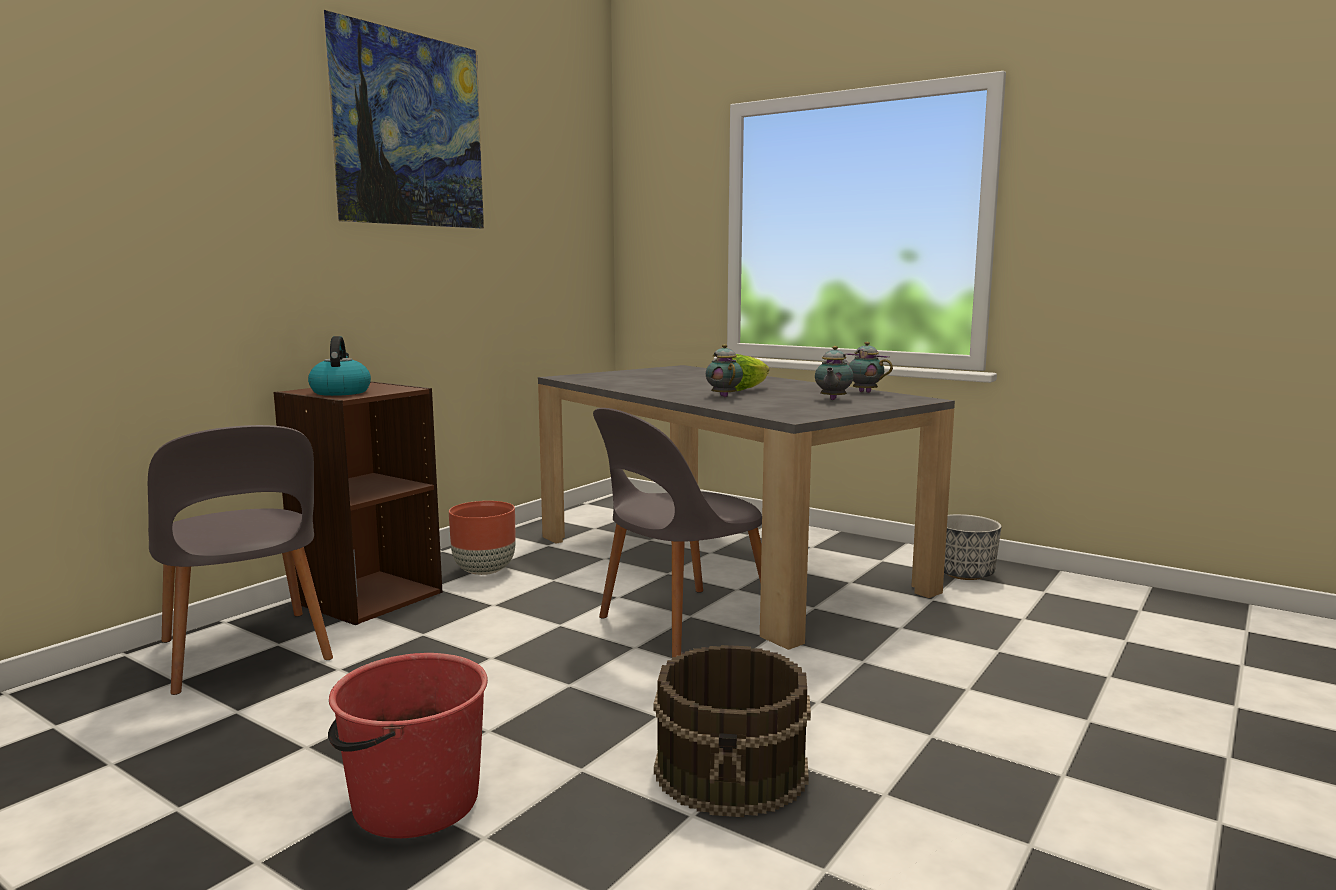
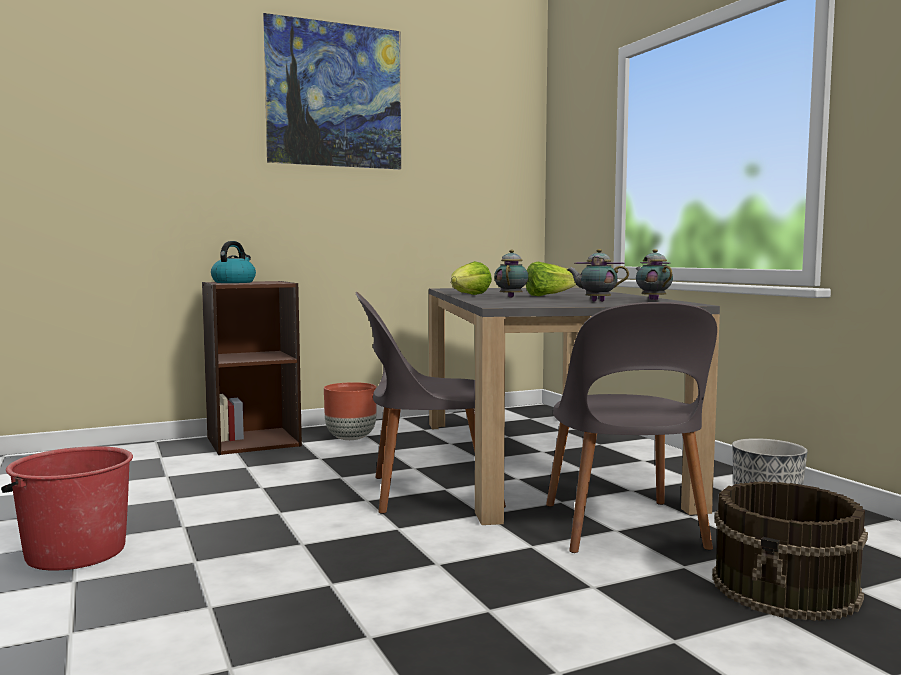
camera: 30 degrees right, 5 degrees down
grey chair [148,425,333,695] -> grey chair moved to [546,302,717,553]
brown bucket [653,645,811,817] -> brown bucket moved to [712,481,868,621]
teapot [815,346,854,400] -> teapot turned 60 degrees clockwise [567,249,629,302]
none -> lettuce [451,261,492,295]

